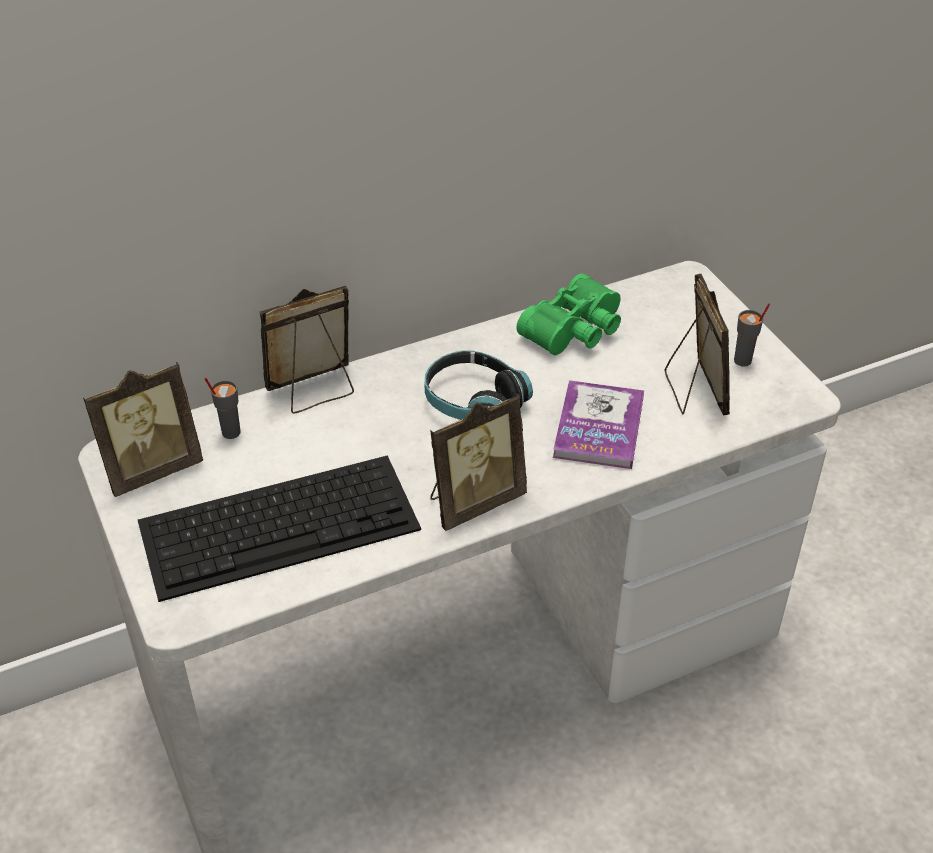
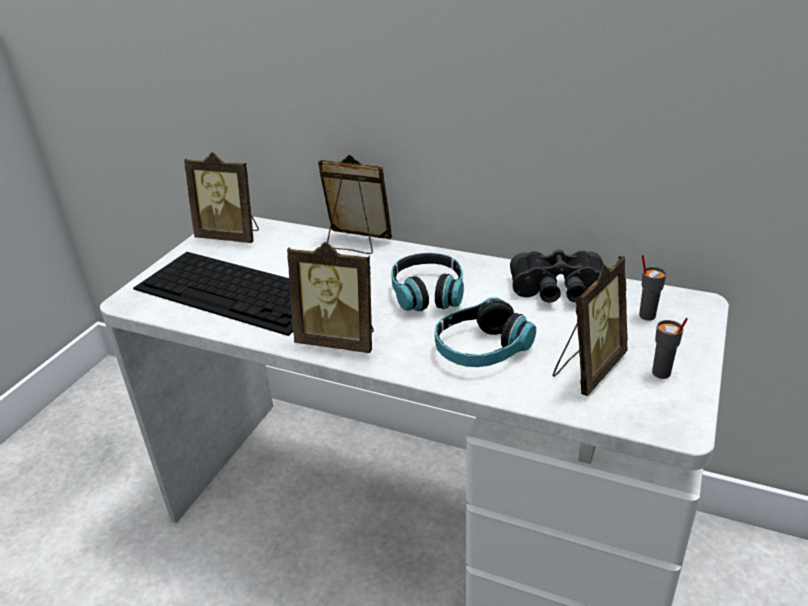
camera: 50 degrees right, 10 degrees down
grey cup [204,377,241,439] -> grey cup moved to [639,255,667,320]
green binoculars [517,273,621,355] -> black binoculars [510,249,603,303]
book [553,380,644,469] -> headphones [435,297,536,367]

